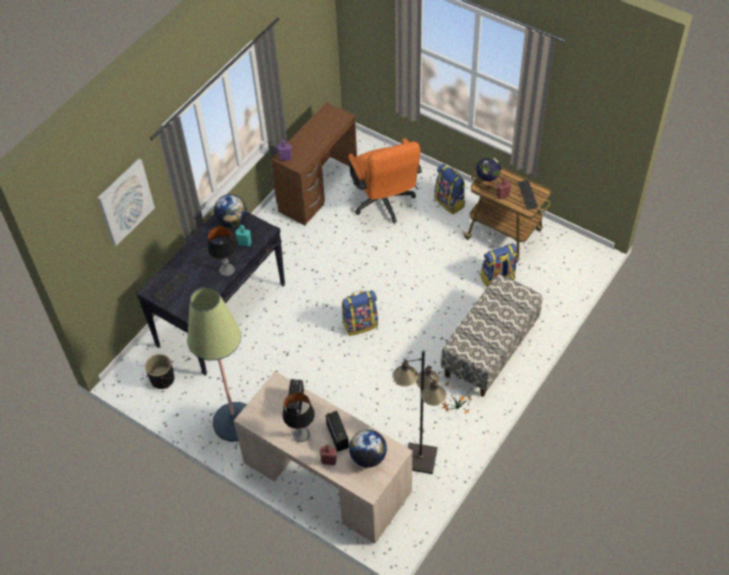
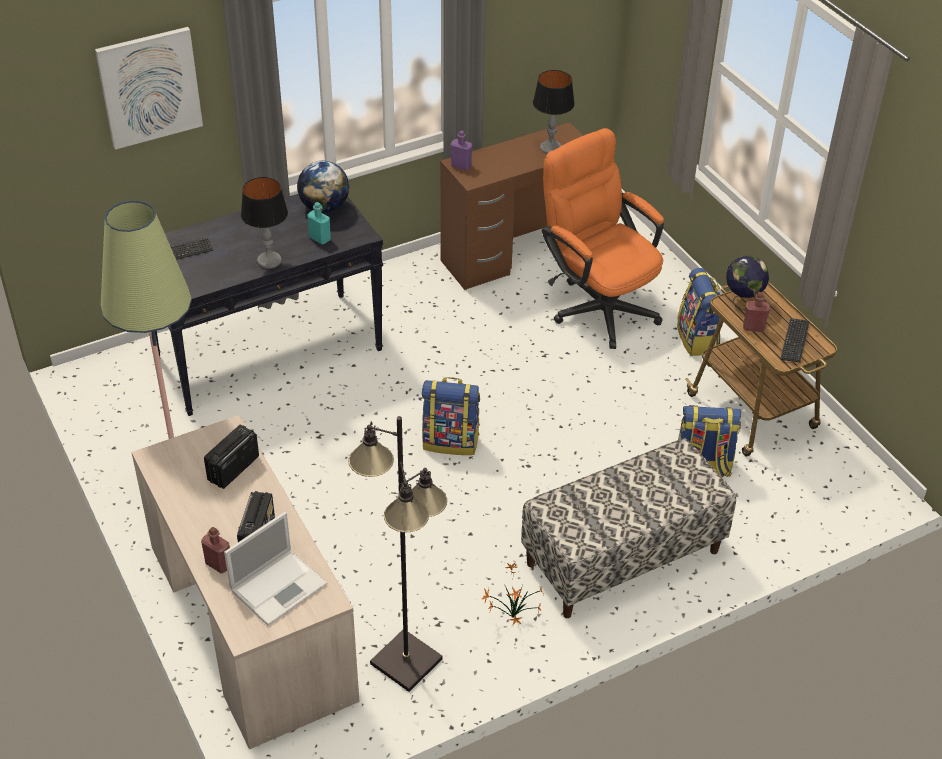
camera: 25 degrees right, 10 degrees down
black planter [145,354,174,389] -> none
table lamp [282,393,315,442] -> table lamp moved to [533,70,575,154]
orange office chair [348,138,422,223] -> orange office chair turned 135 degrees clockwise [542,128,664,349]
globe [349,429,387,467] -> laptop [224,512,327,626]

